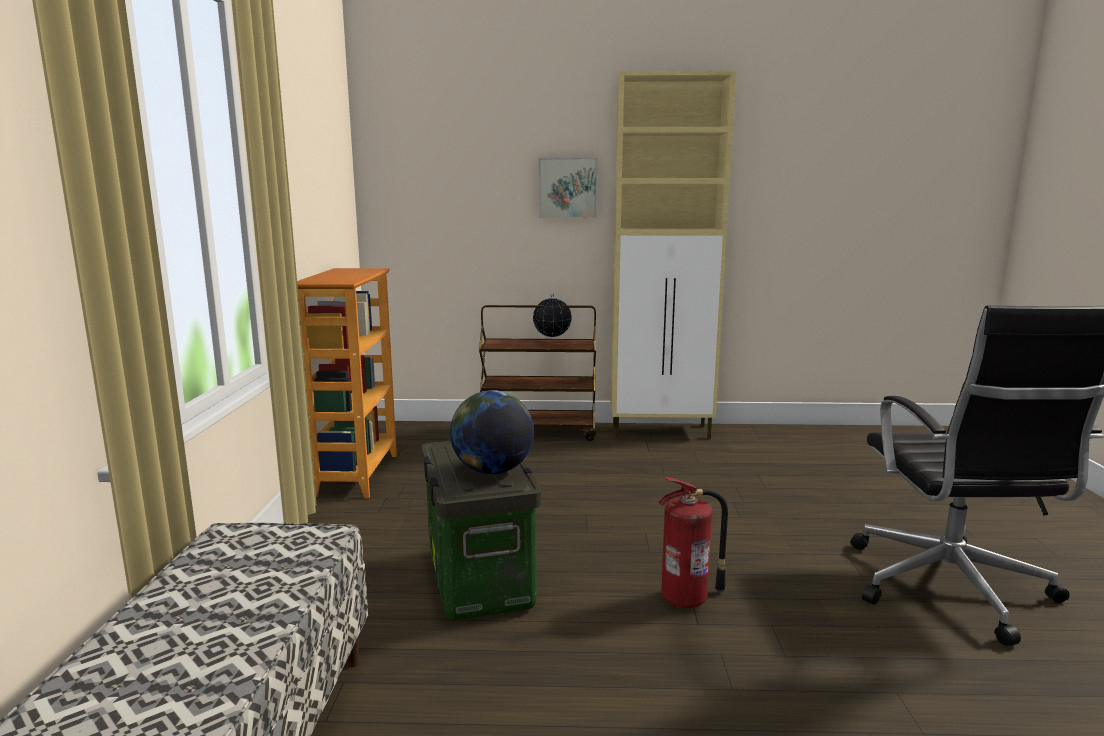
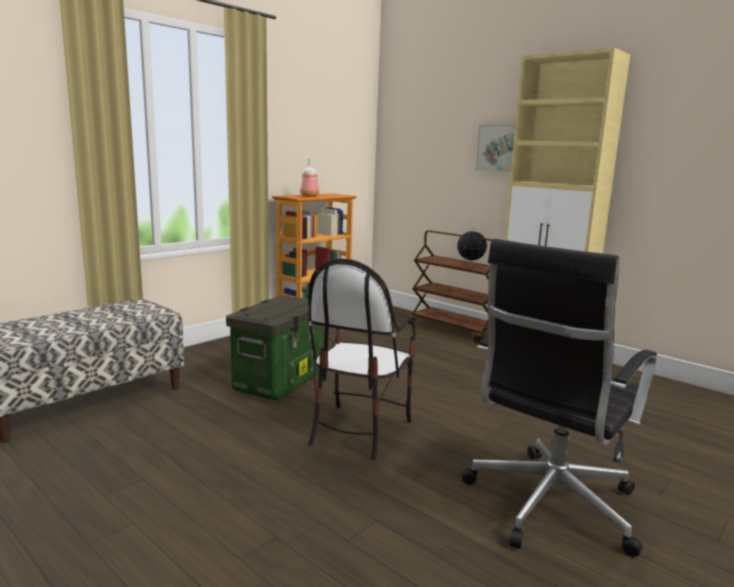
camera: 40 degrees right, 0 degrees up
globe [450,390,534,474] -> none
fire extinguisher [659,477,728,608] -> chair [308,258,416,461]
none -> bottle [301,158,319,197]

